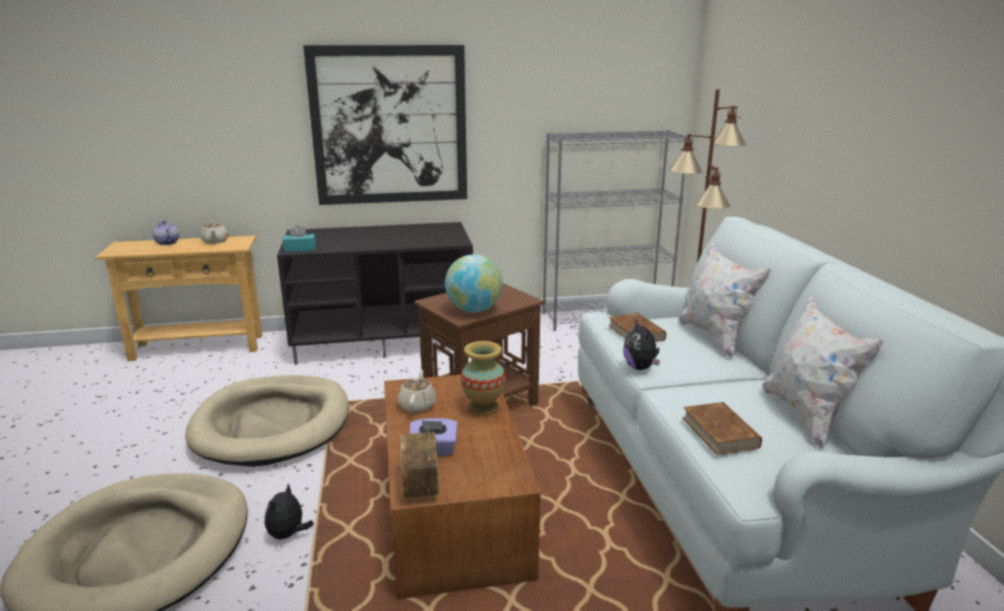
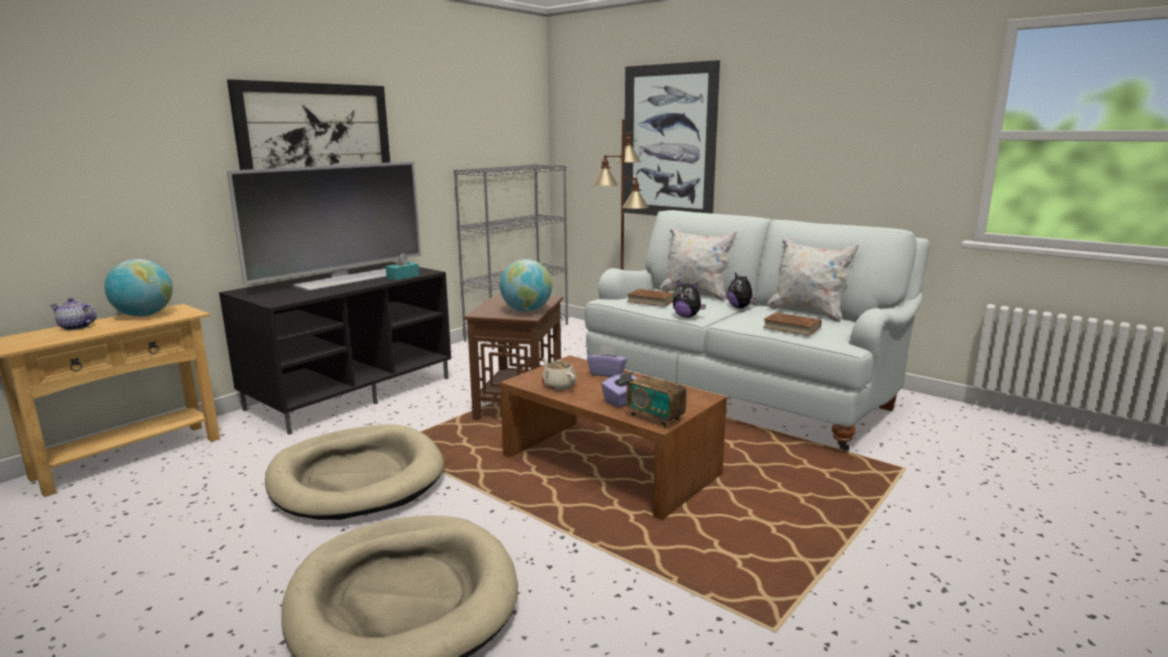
camera: 40 degrees left, 5 degrees down
beige teapot [200,221,229,244] -> globe [104,259,173,317]
plush toy [265,484,314,541] -> plush toy moved to [728,272,756,308]
turquoise tissue box [283,225,316,252] -> turquoise tissue box moved to [386,253,419,281]
vase [461,341,505,417] -> purple tissue box [587,345,627,377]
none -> television [227,161,421,291]
none -> picture [624,60,720,216]

